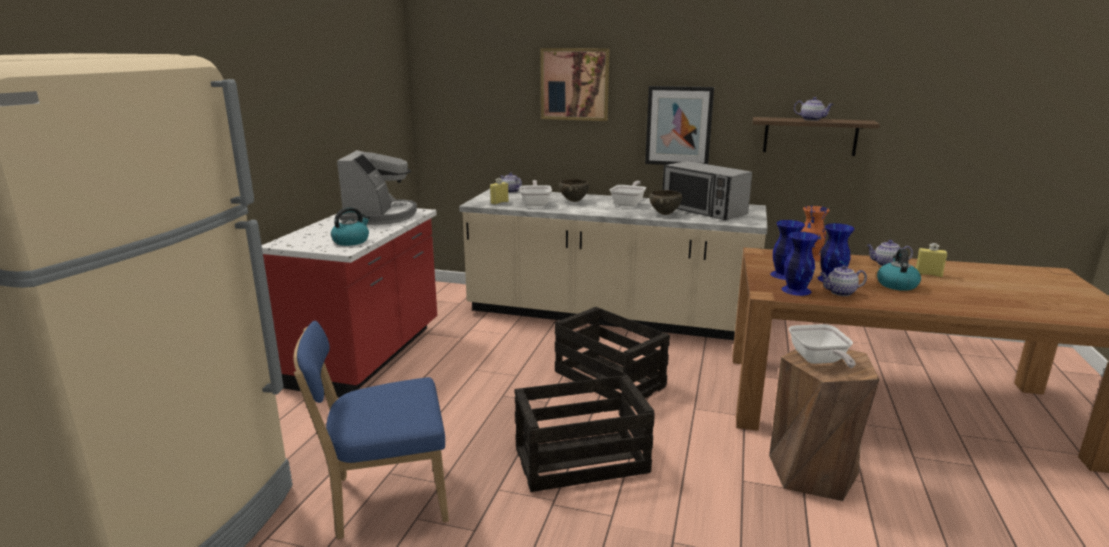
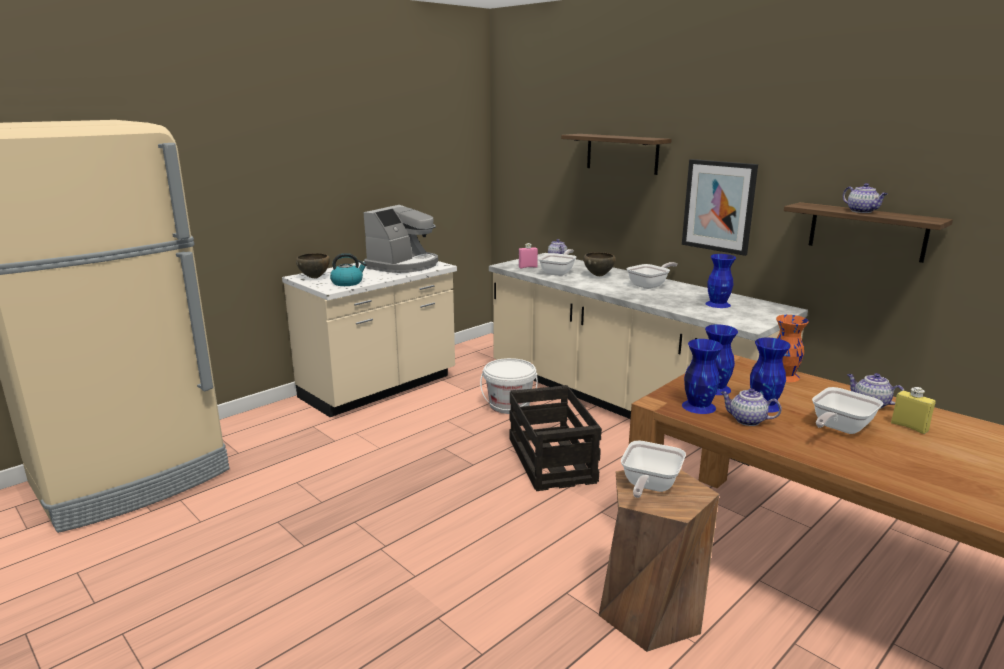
camera: 30 degrees right, 0 degrees up
red counter [262,208,437,398] -> beige counter [282,261,457,417]
blue chair [293,321,449,540] -> none
yellow bottle [490,178,509,205] -> pink bottle [519,243,538,269]
crate [514,375,655,492] -> none
picture [541,48,610,121] -> shelf [561,134,672,175]
brown bowl [649,190,682,215] -> brown bowl moved to [296,253,330,278]
microwave [662,161,752,220] -> blue vase [706,254,736,308]
kettle [877,249,921,291] -> frying pan [812,387,883,434]
none -> white bucket [480,358,538,414]

